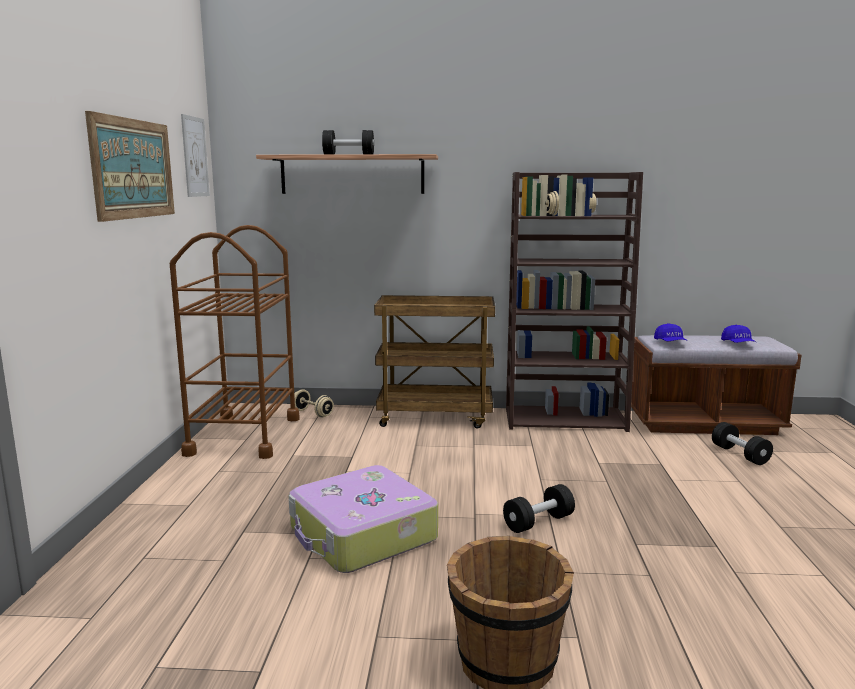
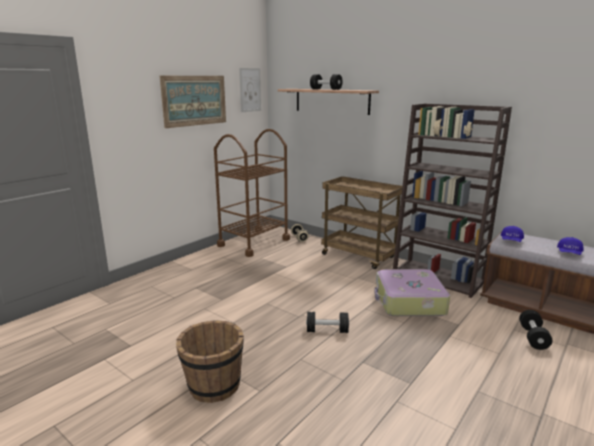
camera: 35 degrees right, 5 degrees up
suitcase [288,465,438,573] -> suitcase moved to [374,269,450,316]

